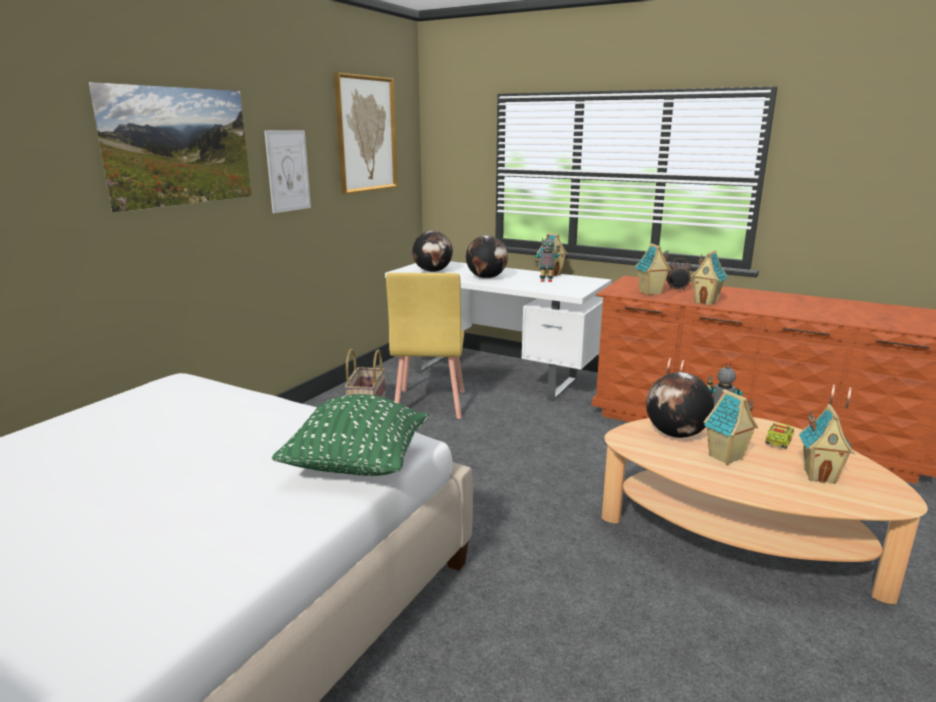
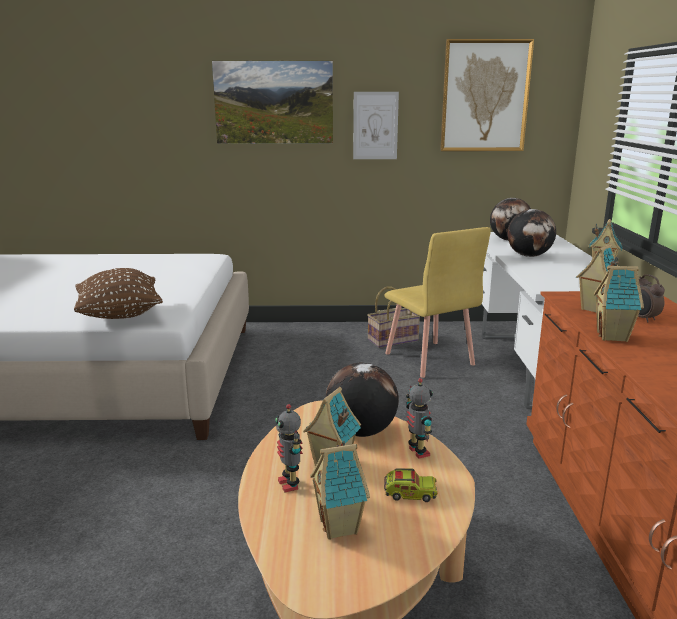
camera: 60 degrees right, 0 degrees up
green pillow [272,394,429,476] -> brown pillow [74,268,163,319]
yellow chair [386,273,464,419] -> yellow chair turned 90 degrees counterclockwise [384,227,491,378]
toy robot [535,235,560,282] -> toy robot moved to [275,404,303,493]

